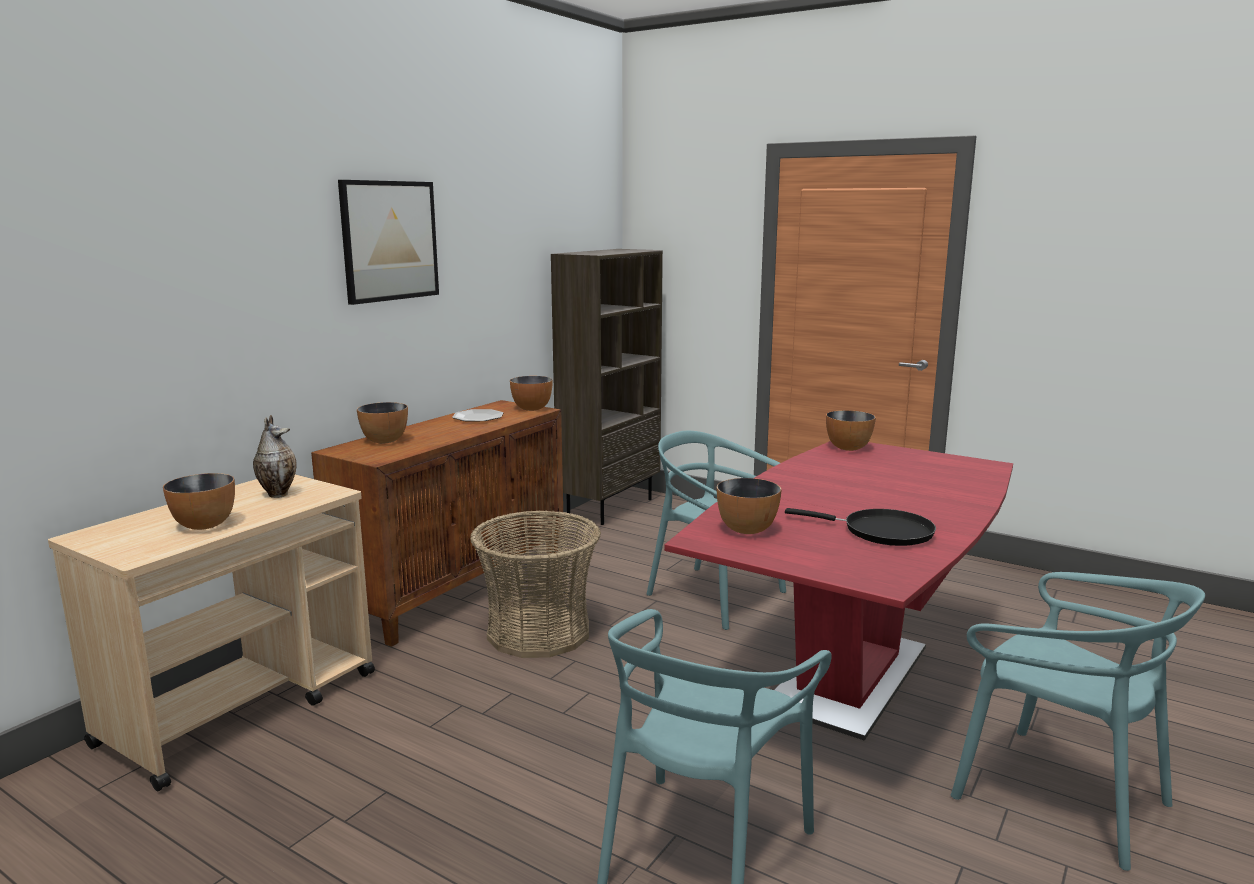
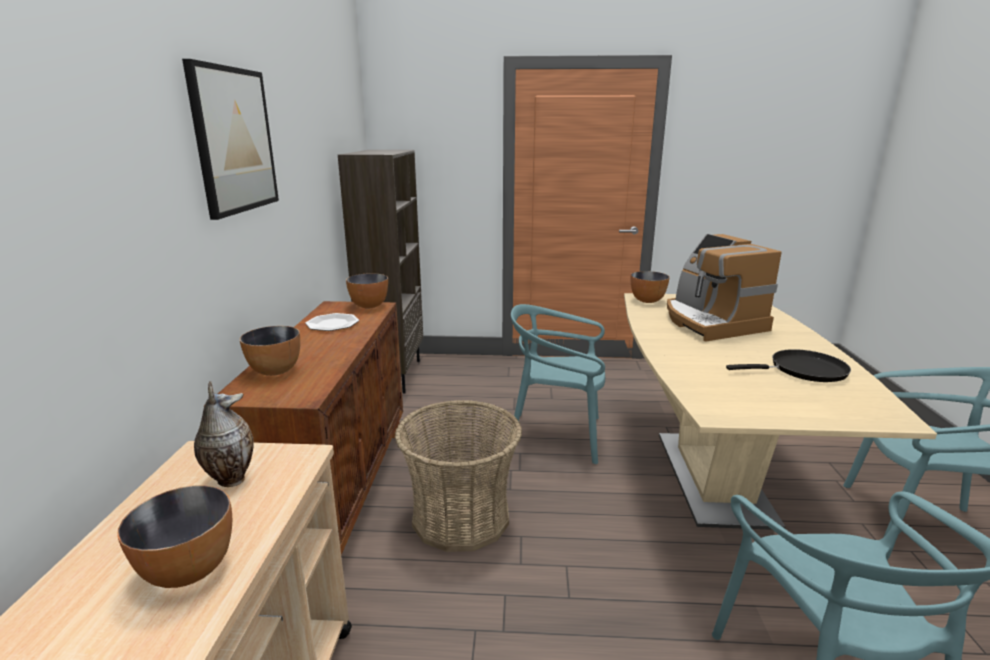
camera: 30 degrees left, 5 degrees up
red dining table [664,441,1013,741] -> beige dining table [624,293,937,530]
bowl [717,478,781,534] -> none
none -> coffee machine [667,234,782,342]

